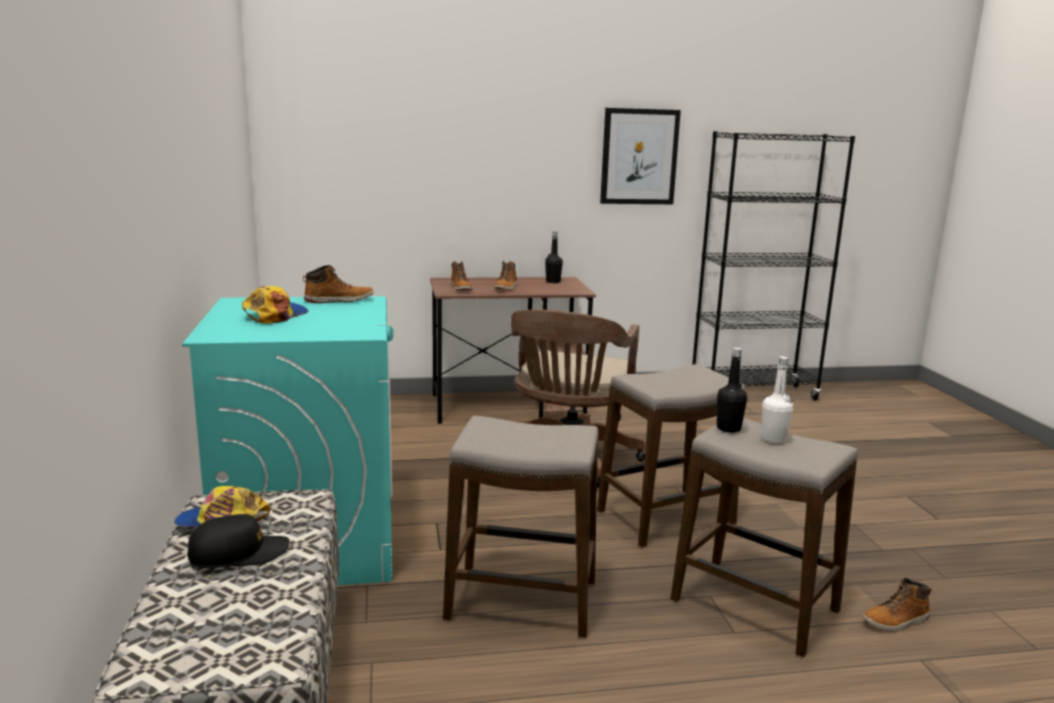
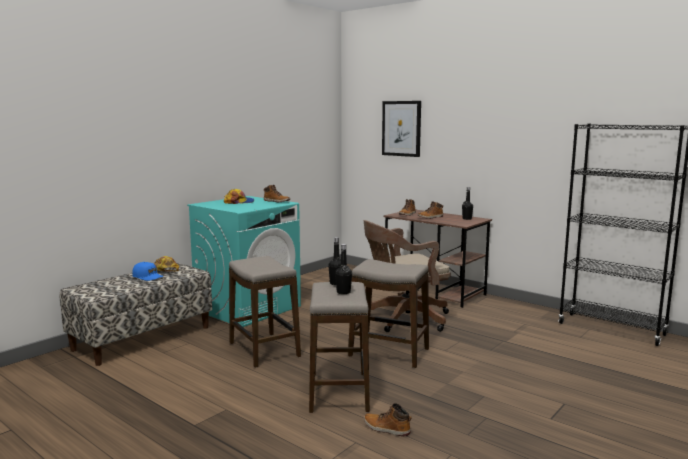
camera: 50 degrees right, 5 degrees down
black cap [187,514,290,568] -> blue cap [132,262,164,281]
picture [600,108,681,204] -> picture moved to [382,101,421,157]
white bottle [760,356,793,443] -> black bottle [335,244,352,294]

